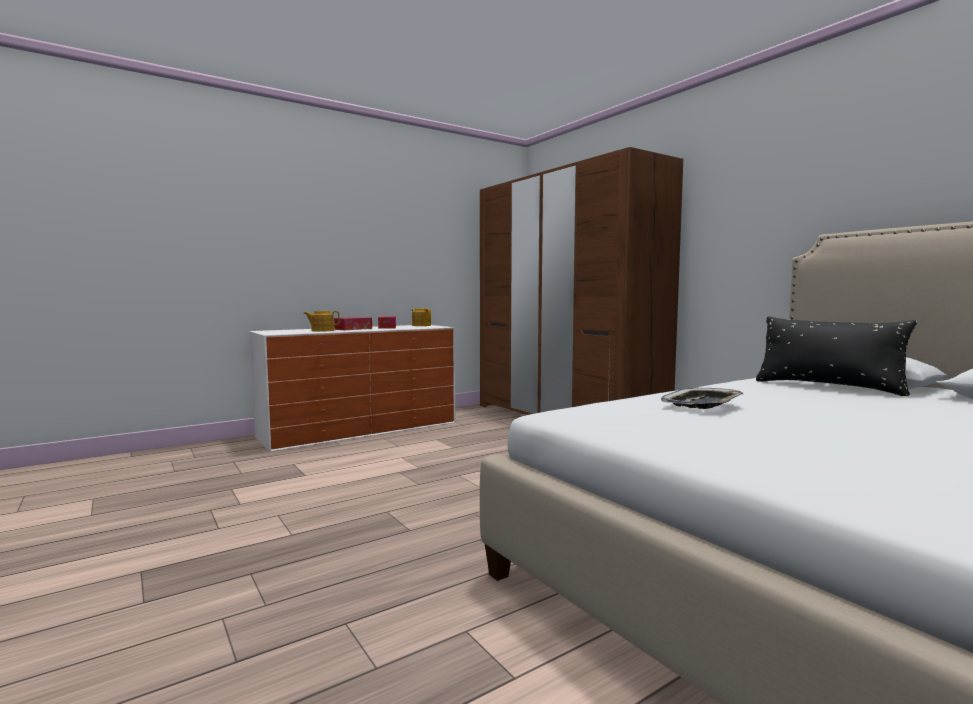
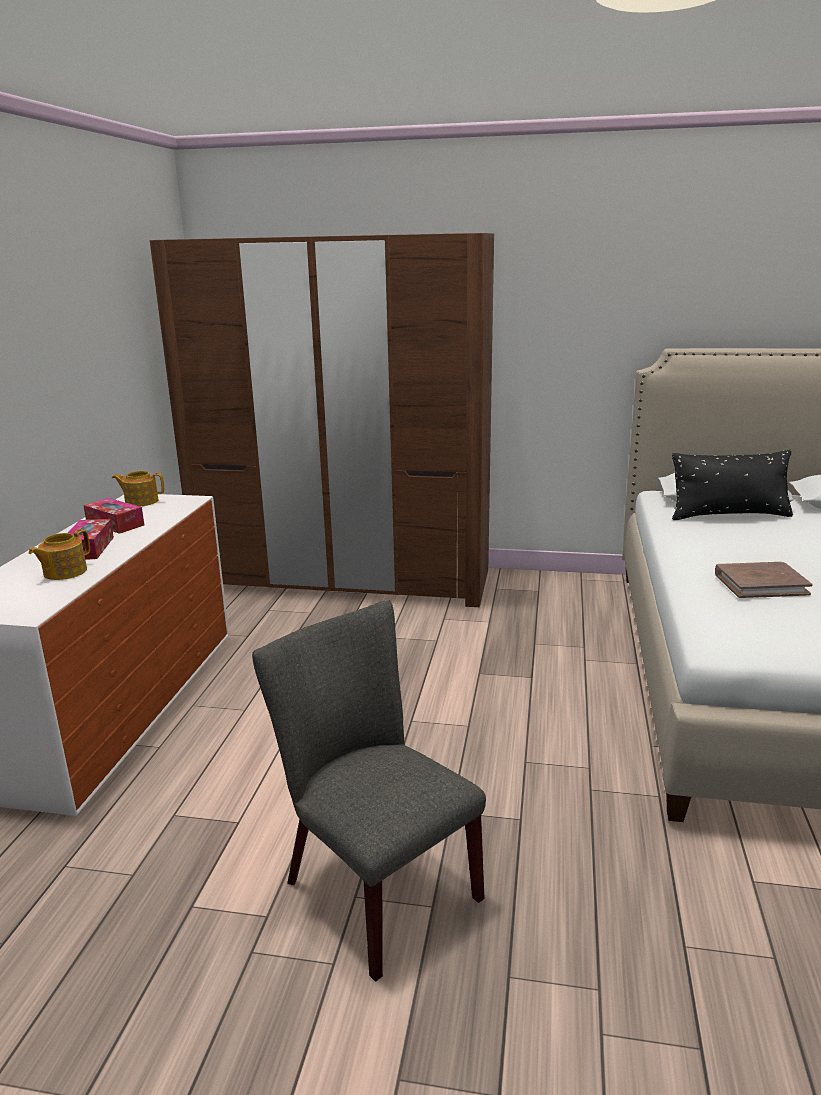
camera: 45 degrees left, 15 degrees up
tray [661,388,743,409] -> brown book [715,562,813,598]
none -> grey chair [252,600,486,982]

